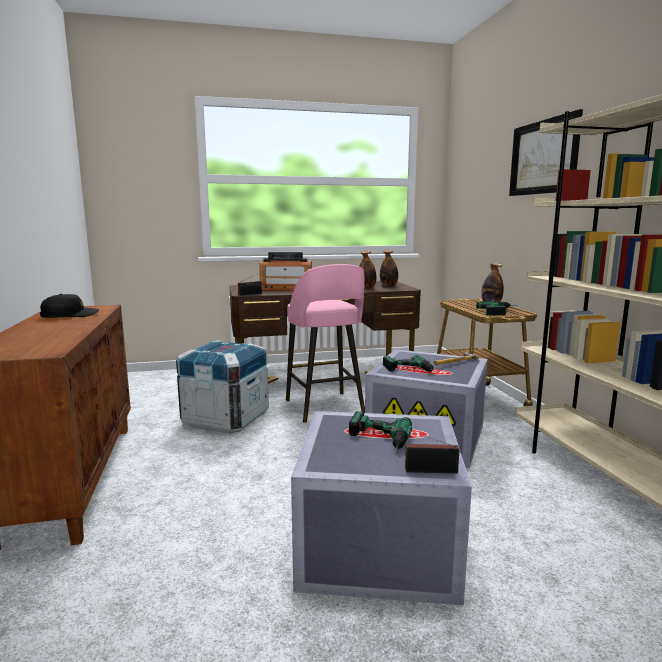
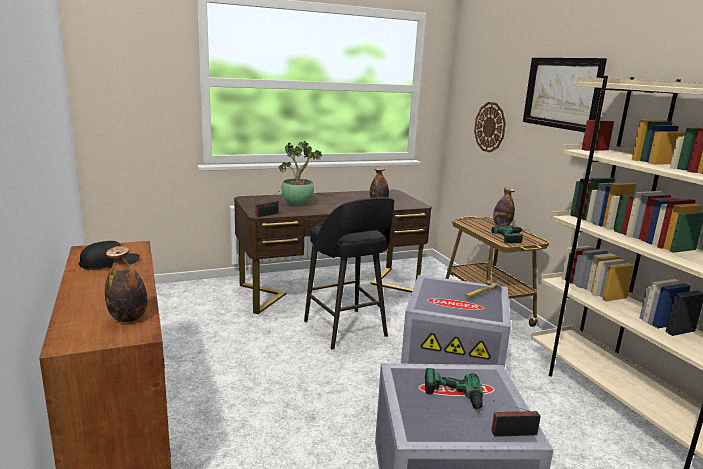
camera: 10 degrees left, 5 degrees up
crate [176,340,269,434] -> none
radio [259,252,312,291] -> potted plant [278,141,322,205]
pink stool [286,264,365,423] -> black stool [304,197,394,350]
bottle [380,250,398,287] -> bottle moved to [105,246,148,322]
power drill [383,355,436,373] -> none
none -> wall clock [474,102,506,153]

